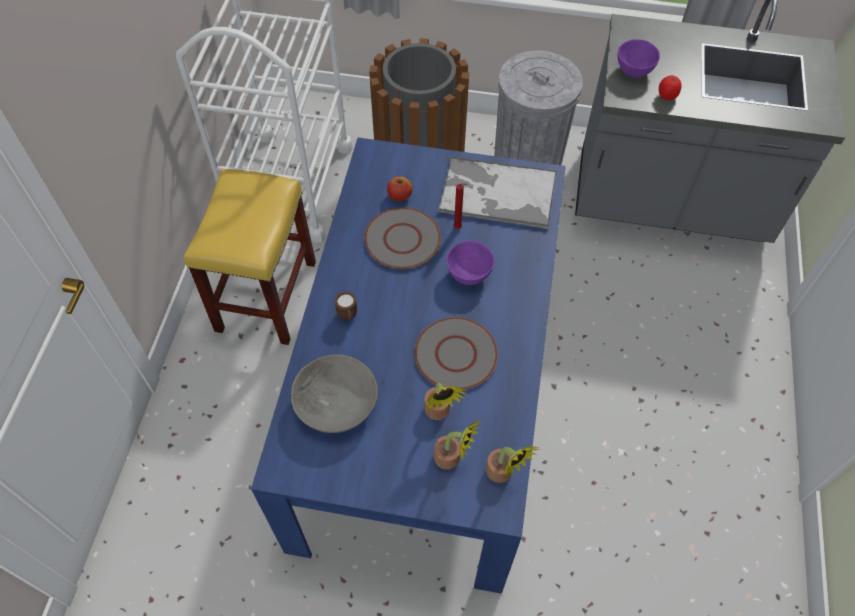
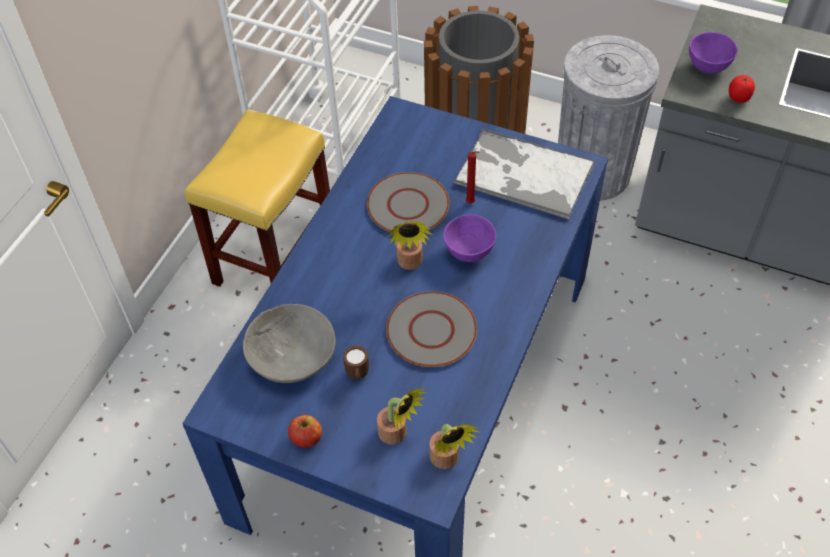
camera: 15 degrees right, 5 degrees down
brown mug [335,291,357,320] -> brown mug moved to [343,346,369,380]
apple [387,176,412,201] -> apple moved to [288,415,322,448]
potted plant [424,383,468,420] -> potted plant moved to [388,221,432,270]

